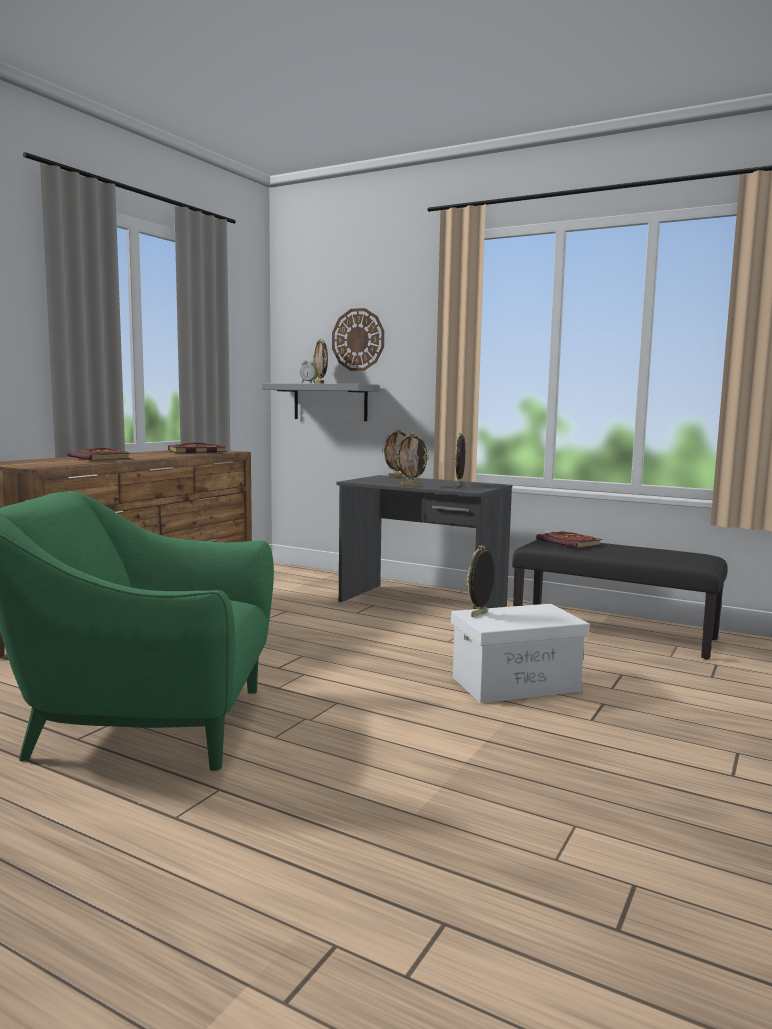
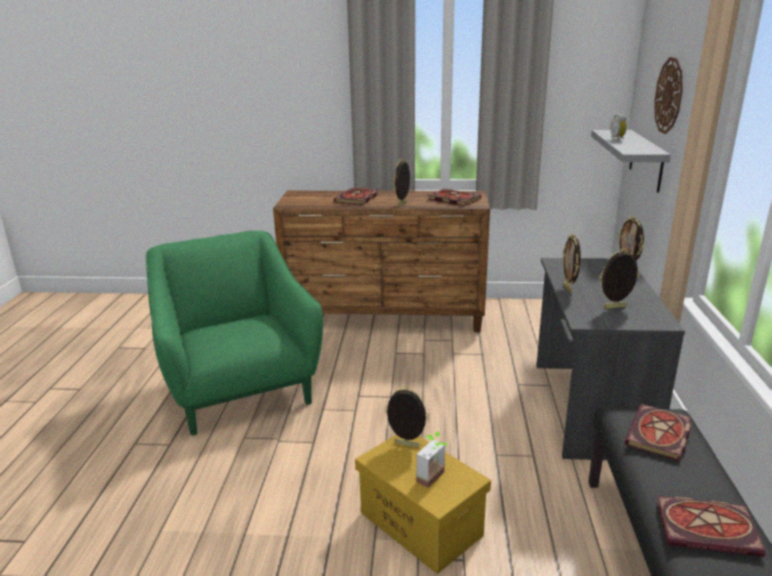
camera: 65 degrees right, 15 degrees up
picture frame [313,338,328,384] -> picture frame moved to [393,159,410,207]
white storage box [451,604,589,703] -> yellow storage box [355,434,491,574]
none -> potted plant [416,431,448,488]
none -> book [656,496,766,557]

